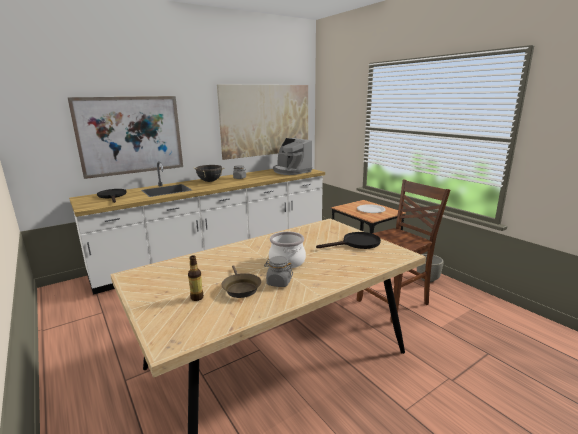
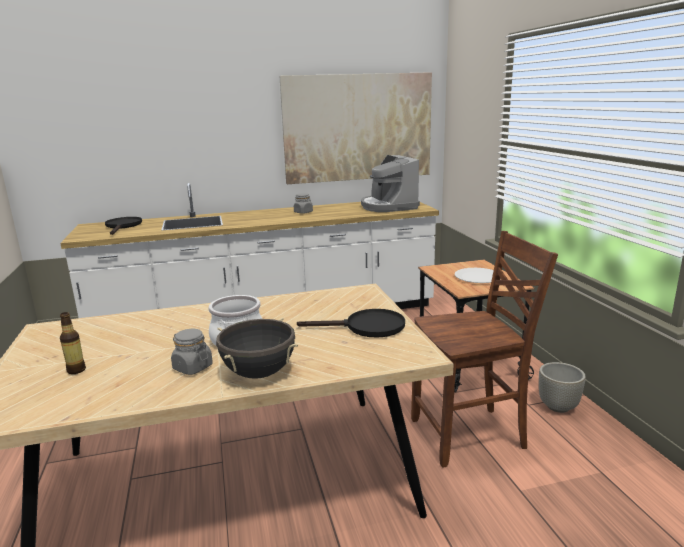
camera: 20 degrees right, 0 degrees up
picture [67,96,183,179] -> none
black cooking pot [194,165,225,182] -> black cooking pot moved to [216,318,298,379]
brown frying pan [221,265,261,298] -> none

